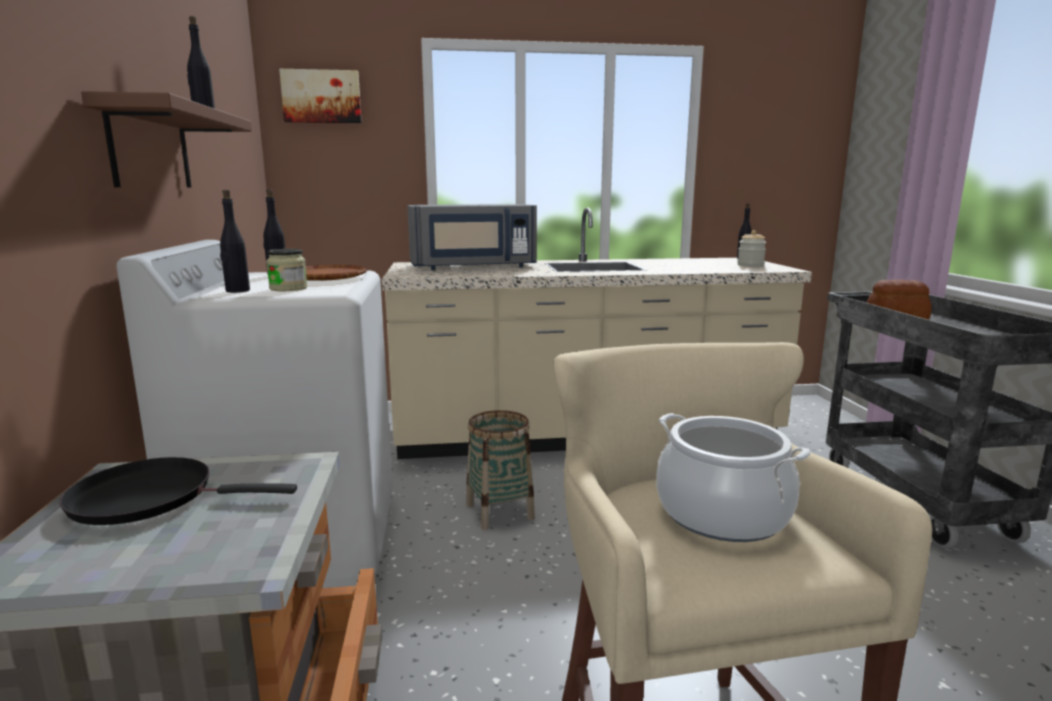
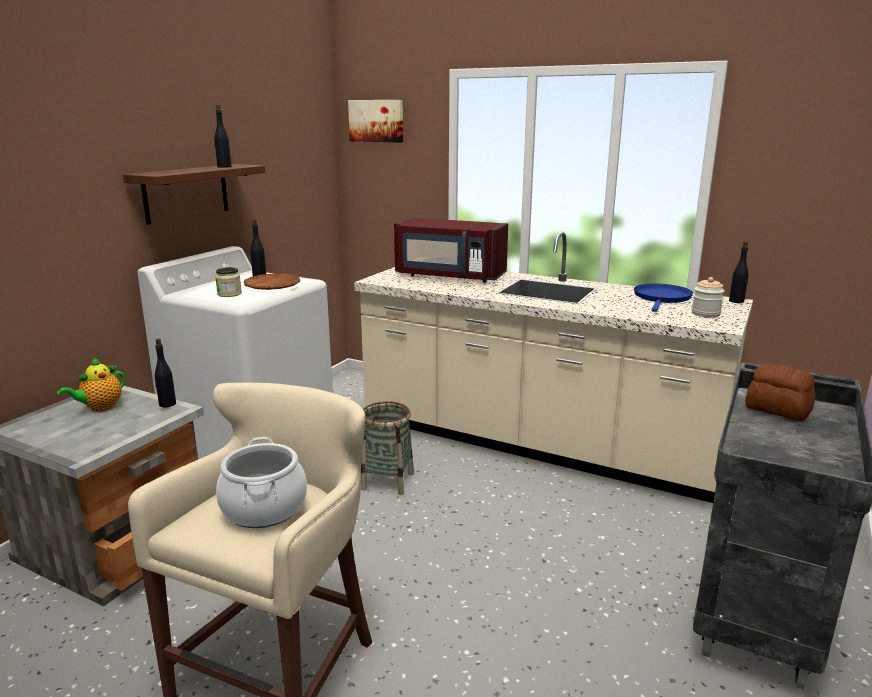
camera: 35 degrees right, 5 degrees up
black frying pan [60,457,297,525] -> teapot [57,358,125,412]
black bottle [220,190,250,293] -> black bottle moved to [155,338,176,407]
grey microwave [407,204,537,270] -> red microwave [394,218,508,283]
none -> blue frying pan [634,284,693,312]

